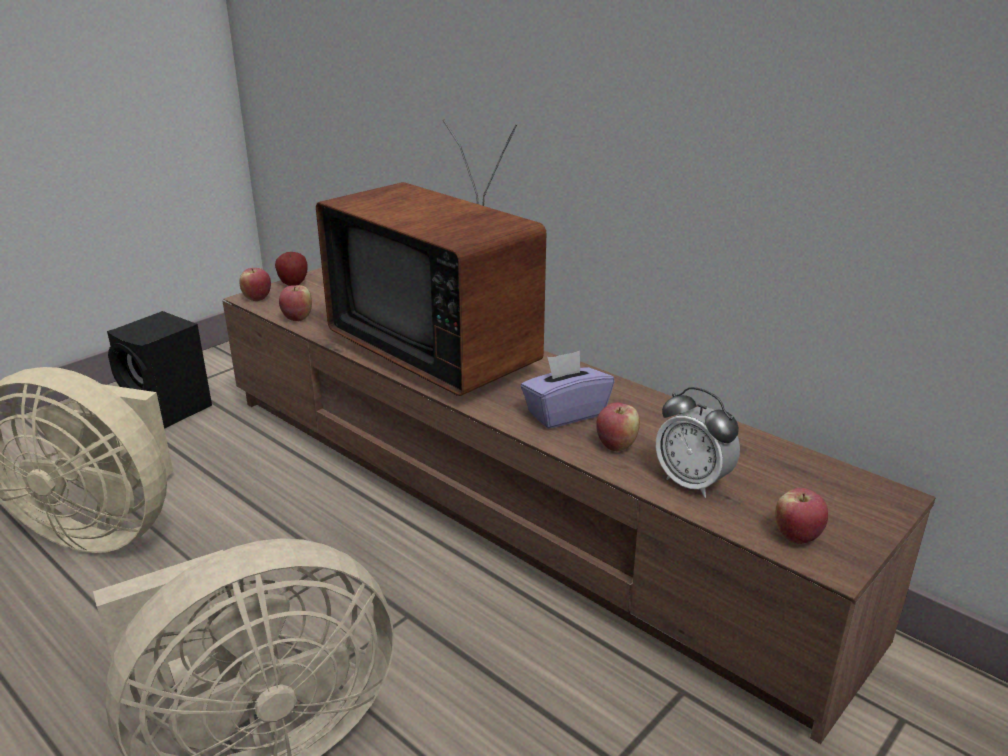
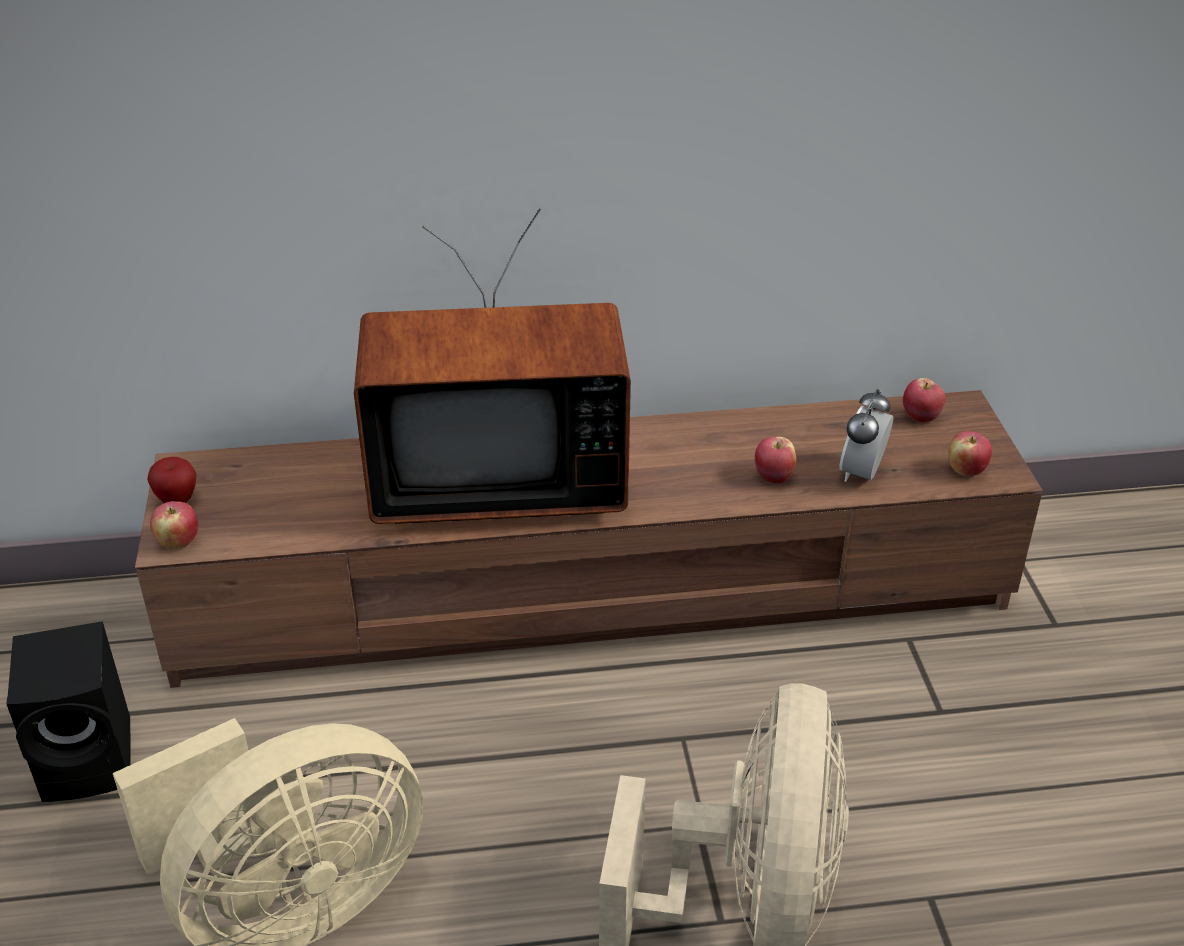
camera: 50 degrees left, 10 degrees up
apple [279,285,312,321] -> apple moved to [903,378,945,423]
purple tissue box [521,351,614,429] -> none
alarm clock [656,387,740,498] -> alarm clock turned 120 degrees clockwise [839,389,893,482]

